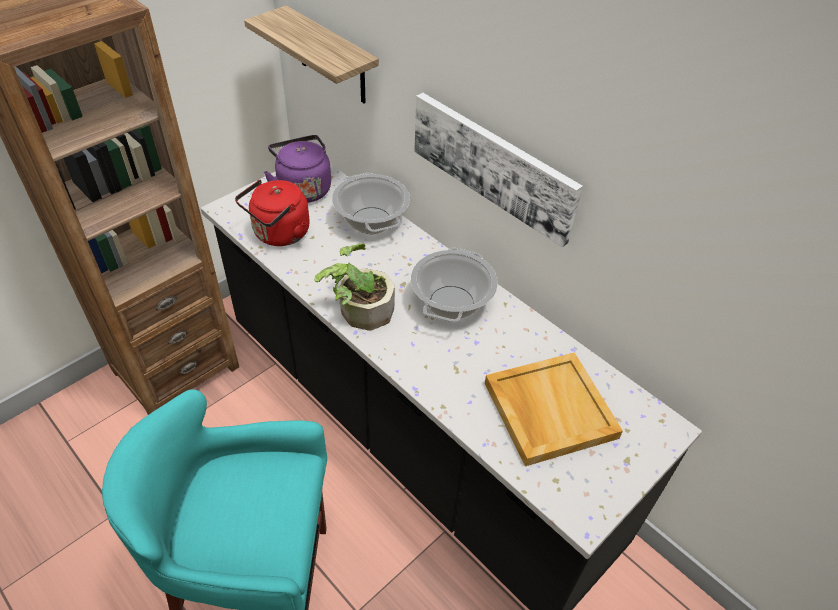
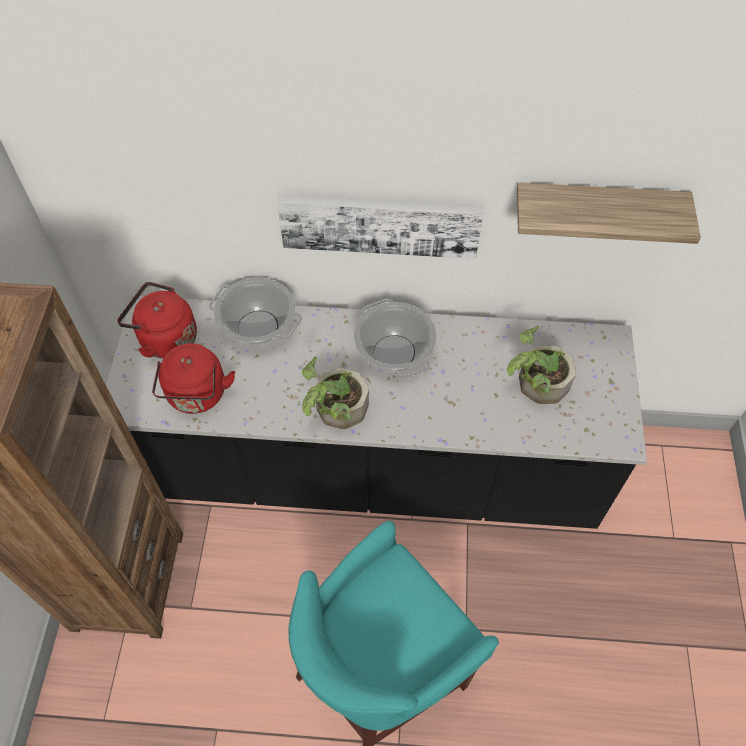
camera: 40 degrees left, 10 degrees up
shelf [244,6,379,104] -> shelf moved to [517,182,701,244]
purple kettle [264,135,331,203] -> red kettle [117,282,197,359]
beige tray [485,352,623,466] -> potted plant [507,326,576,404]

